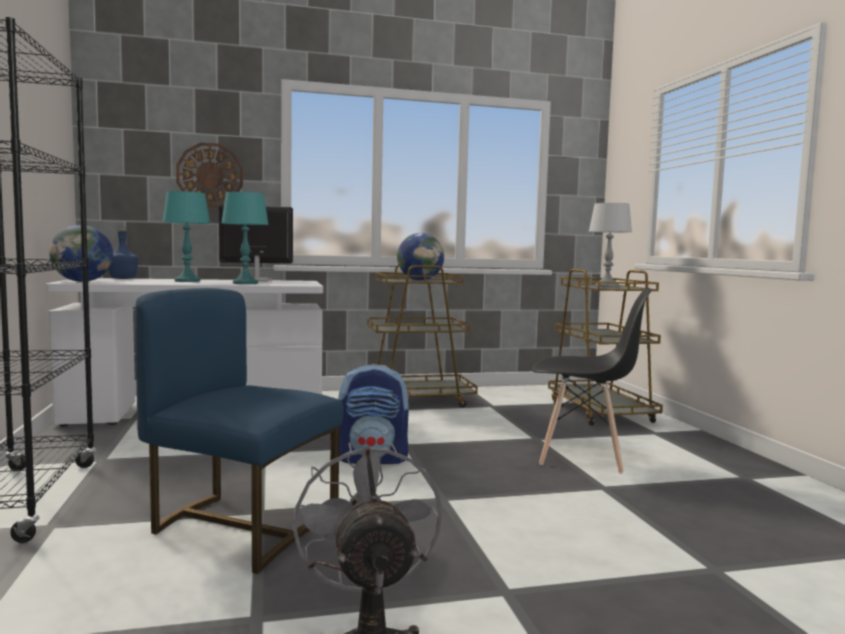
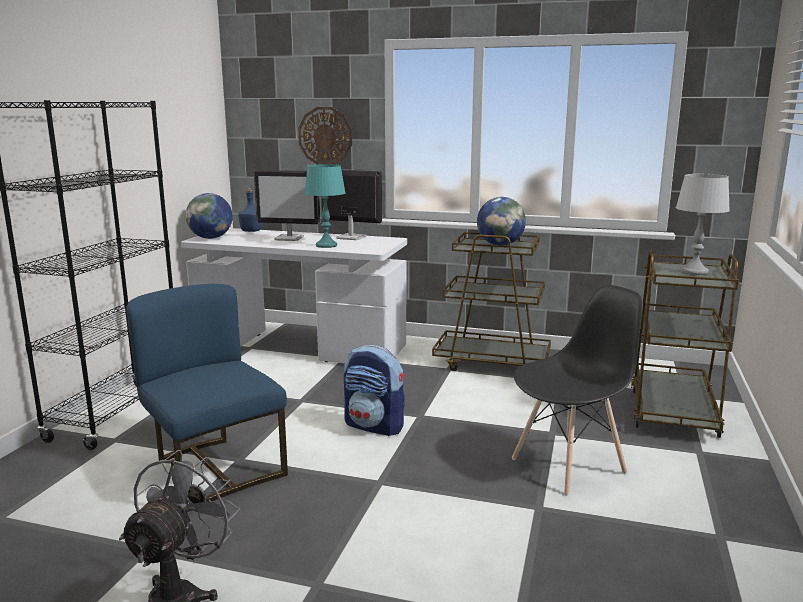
camera: 30 degrees right, 10 degrees up
turquoise table lamp [163,191,210,282] -> monitor [254,170,320,241]
black chair [531,288,653,474] -> black chair turned 75 degrees counterclockwise [512,285,643,496]

